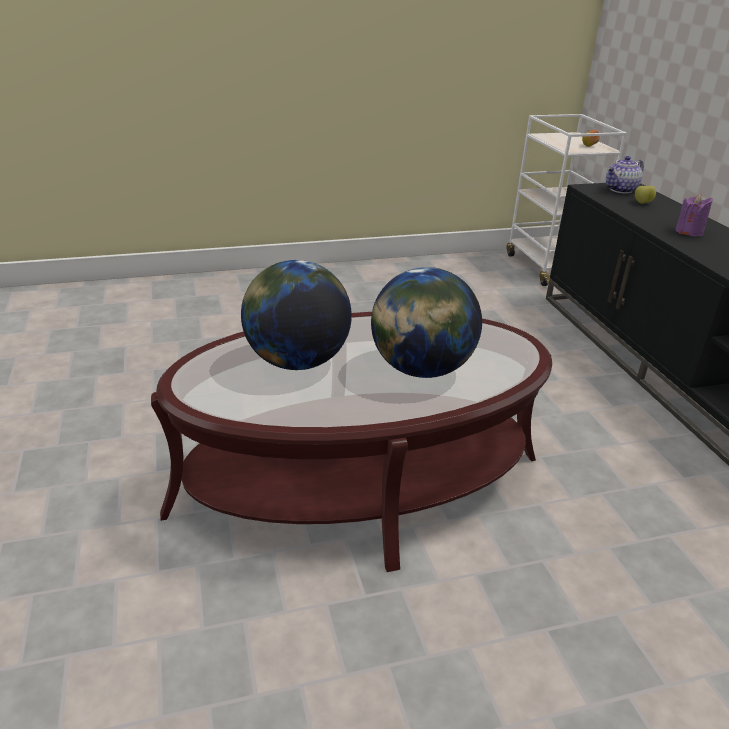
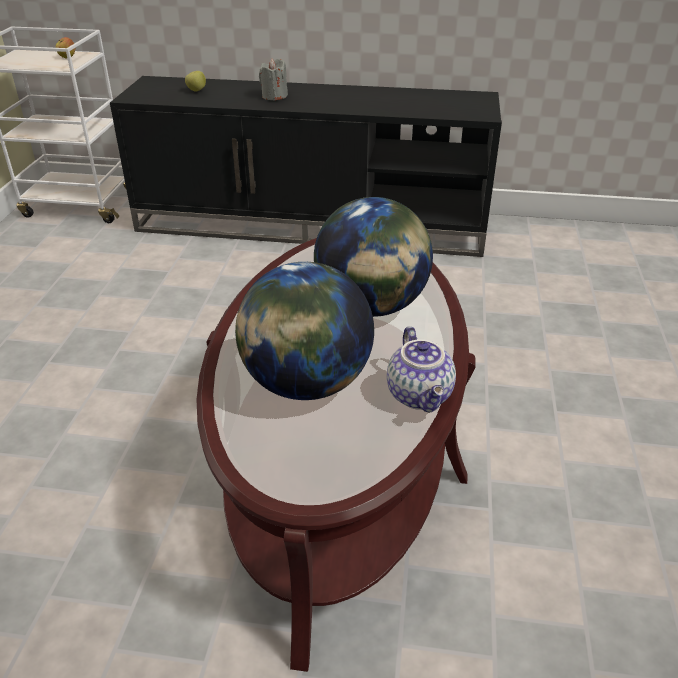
camera: 65 degrees left, 5 degrees up
teapot [606,156,644,193] -> teapot moved to [387,326,456,413]
purple candle [675,194,713,236] -> grey candle [259,58,288,101]

